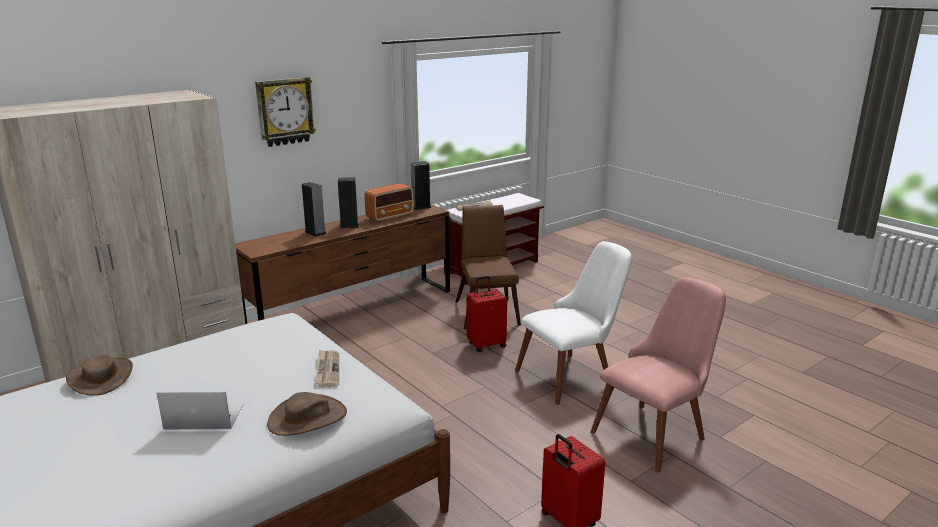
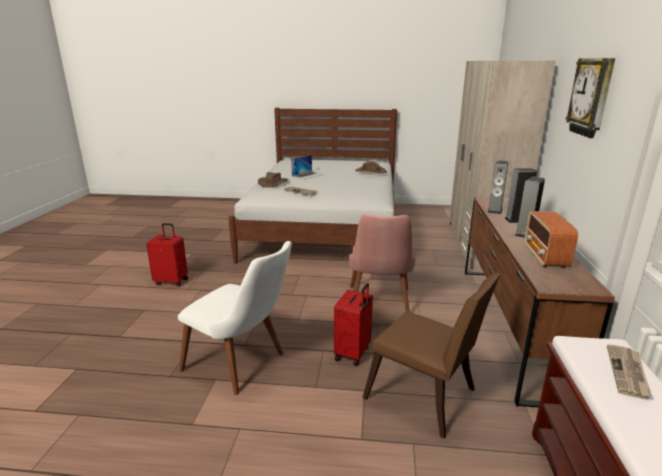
camera: 135 degrees right, 0 degrees up
speaker [411,161,431,210] -> speaker moved to [487,160,508,214]
white chair [515,241,632,405] -> white chair turned 75 degrees counterclockwise [178,241,292,395]
pink chair [591,277,726,473] -> pink chair moved to [349,214,416,311]

